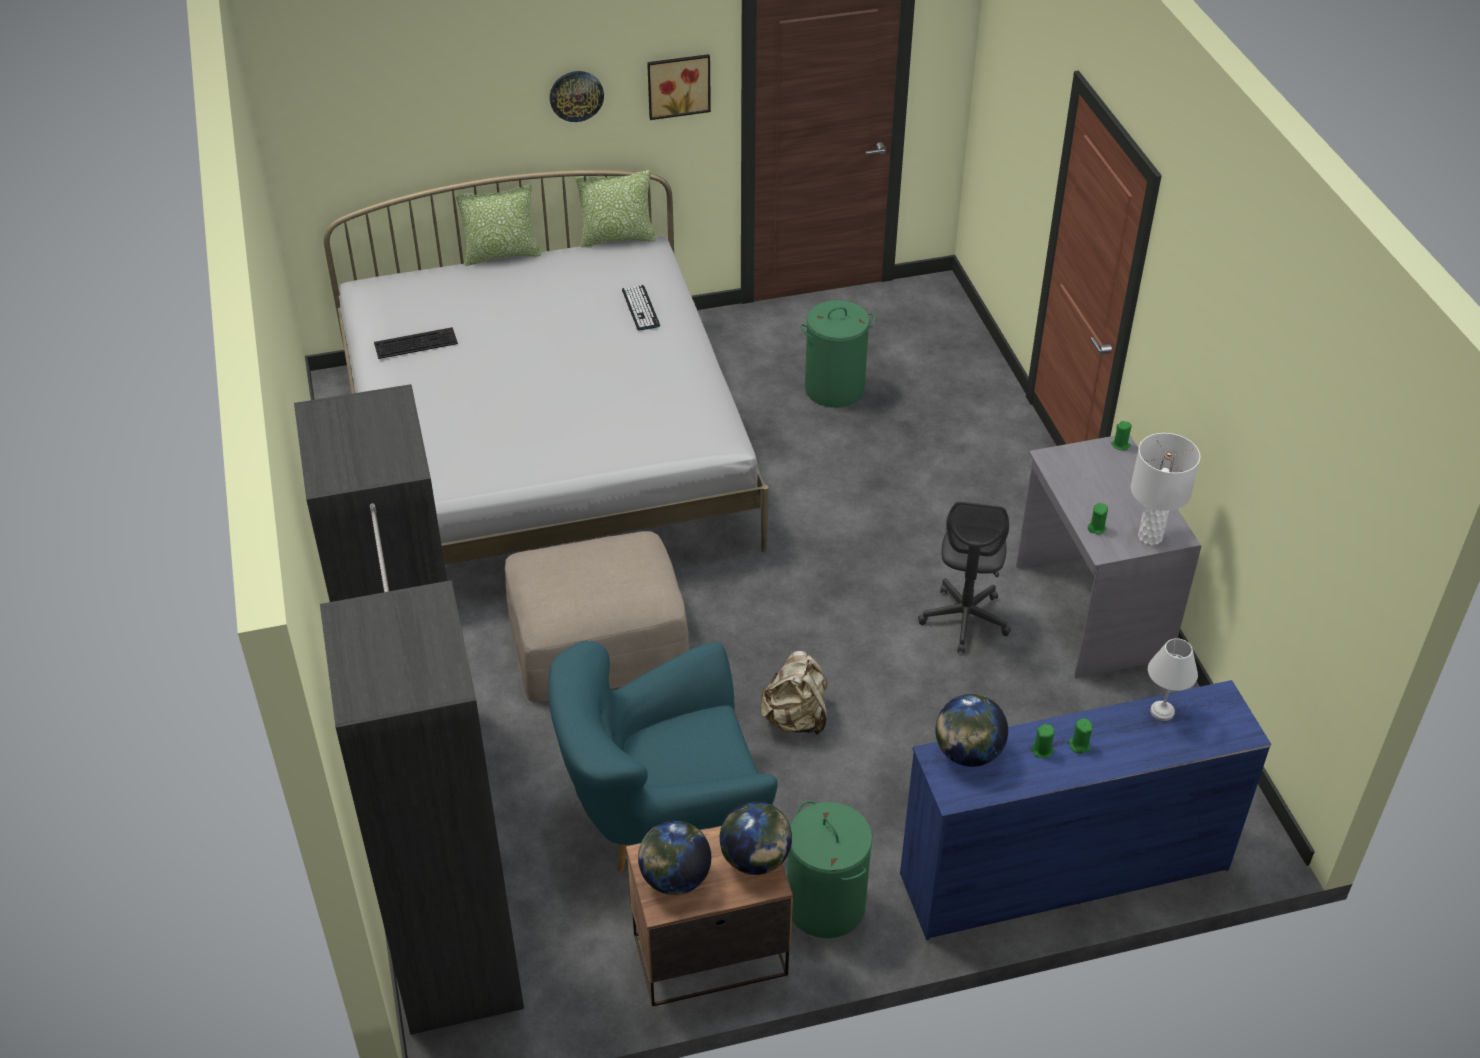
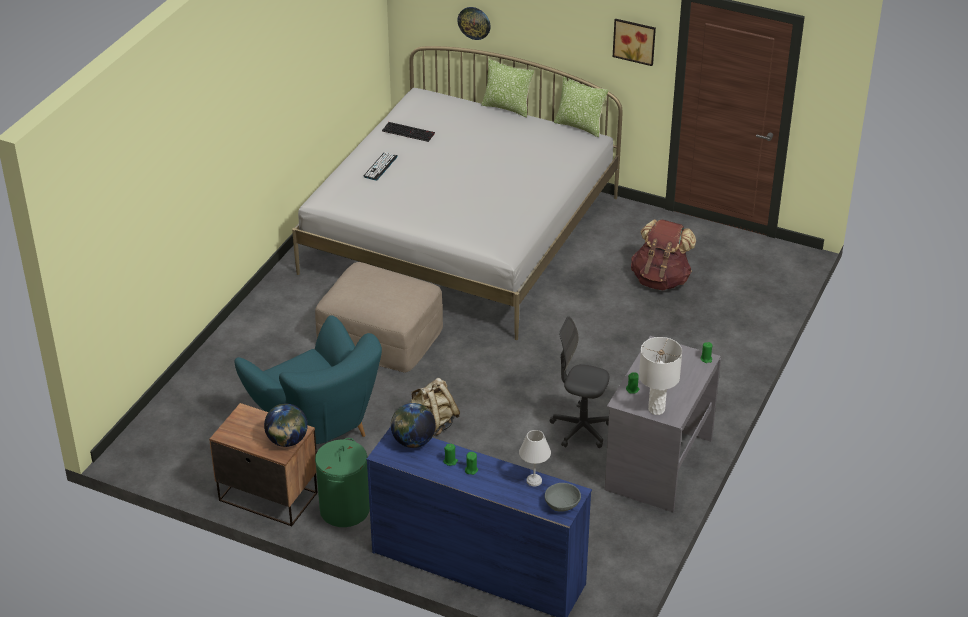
camera: 40 degrees right, 5 degrees down
black wardrobe [294,384,524,1035] -> none
turquoise armchair [548,641,777,872] -> turquoise armchair turned 150 degrees counterclockwise [235,315,382,444]
wall clock [550,71,604,122] -> wall clock moved to [457,7,491,40]
keyboard [622,285,660,330] -> keyboard moved to [363,152,398,181]
globe [638,820,711,895] -> none
green laundry basket [800,300,875,408] -> brown backpack [631,219,696,290]
grey office chair [918,502,1011,653] -> grey office chair turned 60 degrees clockwise [550,316,610,448]
none -> grey bowl [545,483,581,512]

